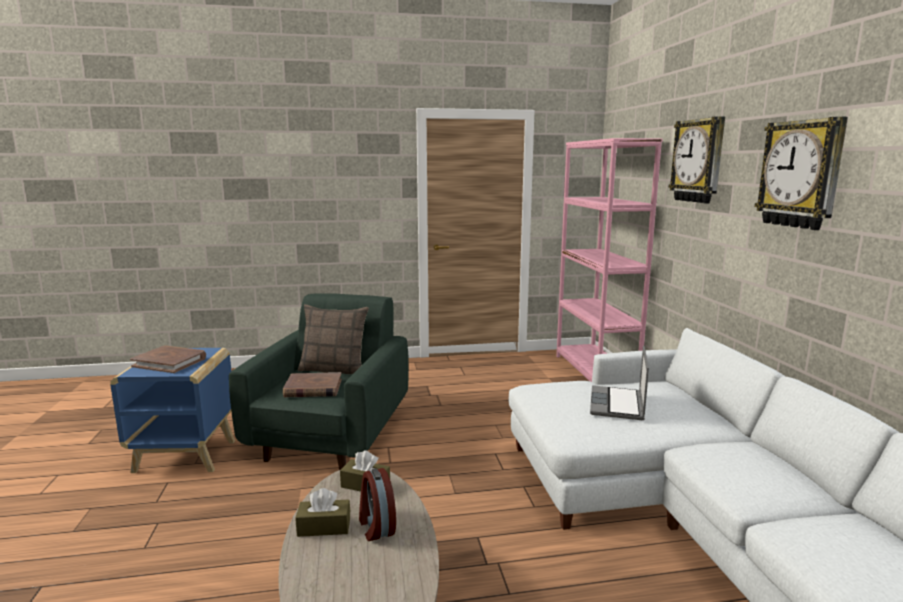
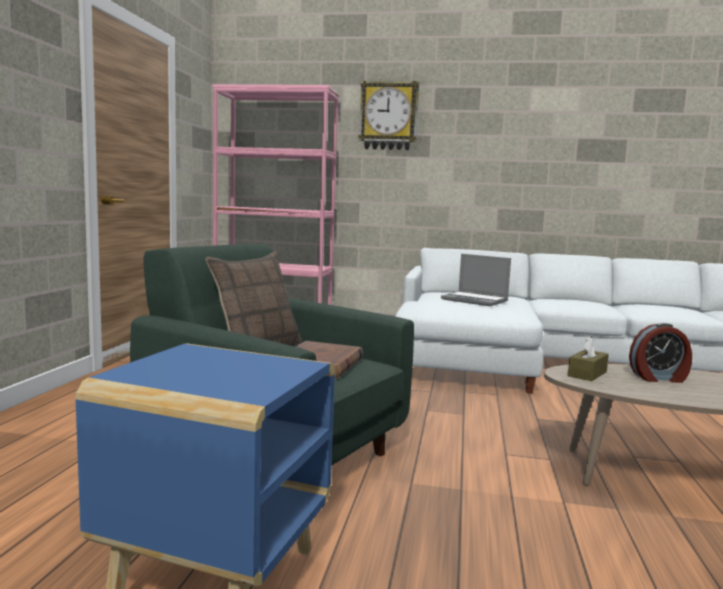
camera: 70 degrees left, 5 degrees down
brown book [130,345,206,373] -> none
brown tissue box [295,488,350,537] -> none
wall clock [755,117,848,230] -> none

